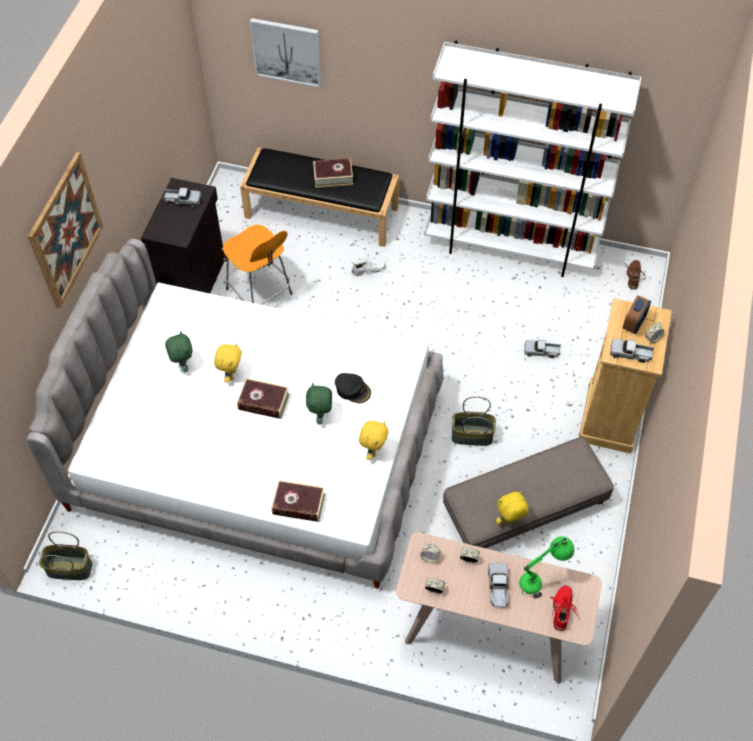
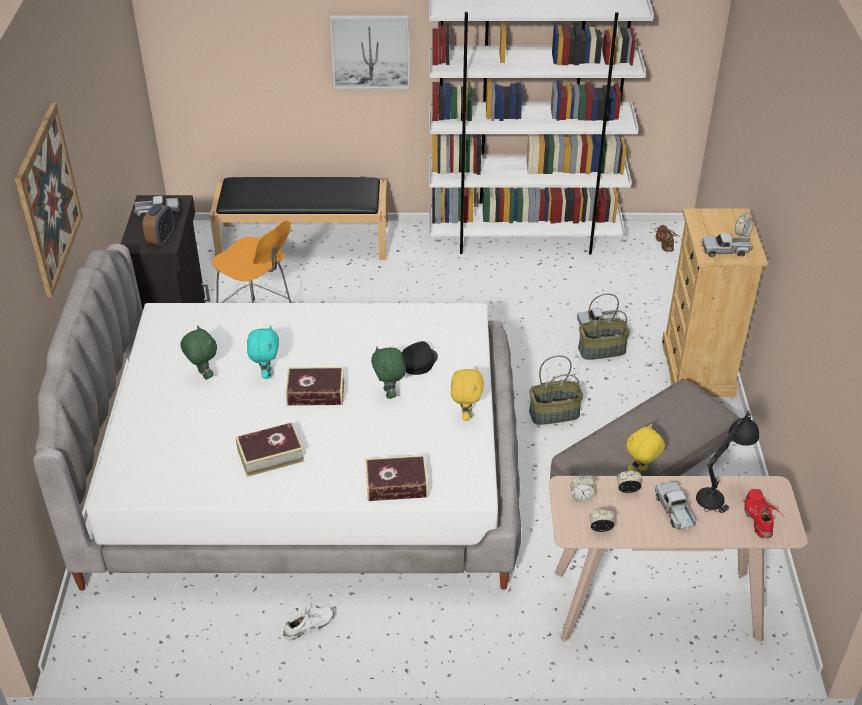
camera: 15 degrees left, 15 degrees down
basket [39,531,92,580] -> basket moved to [578,293,630,360]
yellow plush toy [214,343,242,383] -> turquoise plush toy [247,325,279,379]
picture [250,18,321,88] -> picture moved to [330,15,410,89]
book [313,158,353,188] -> book moved to [236,422,304,477]
black cap [335,373,371,403] -> black cap turned 75 degrees counterclockwise [402,341,438,375]
white shoe [351,253,386,276] -> white shoe moved to [283,601,334,640]
green table lamp [519,536,574,599] -> black table lamp [696,411,759,513]
alarm clock [623,295,651,334] -> alarm clock moved to [143,204,174,245]

